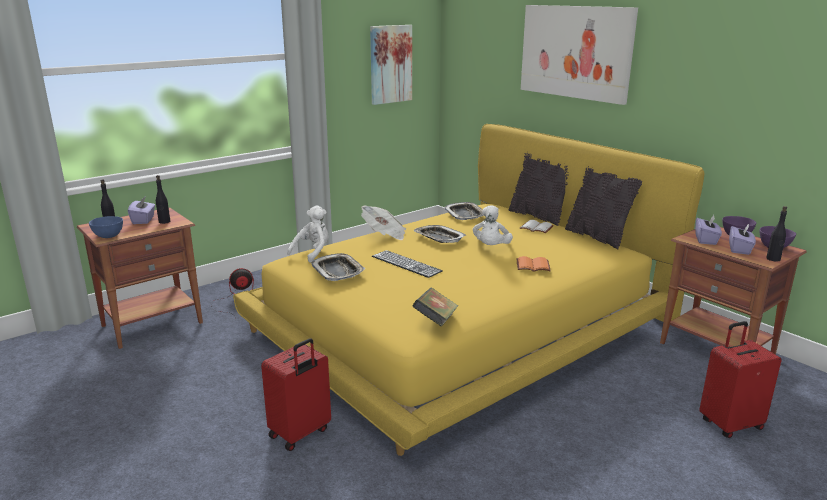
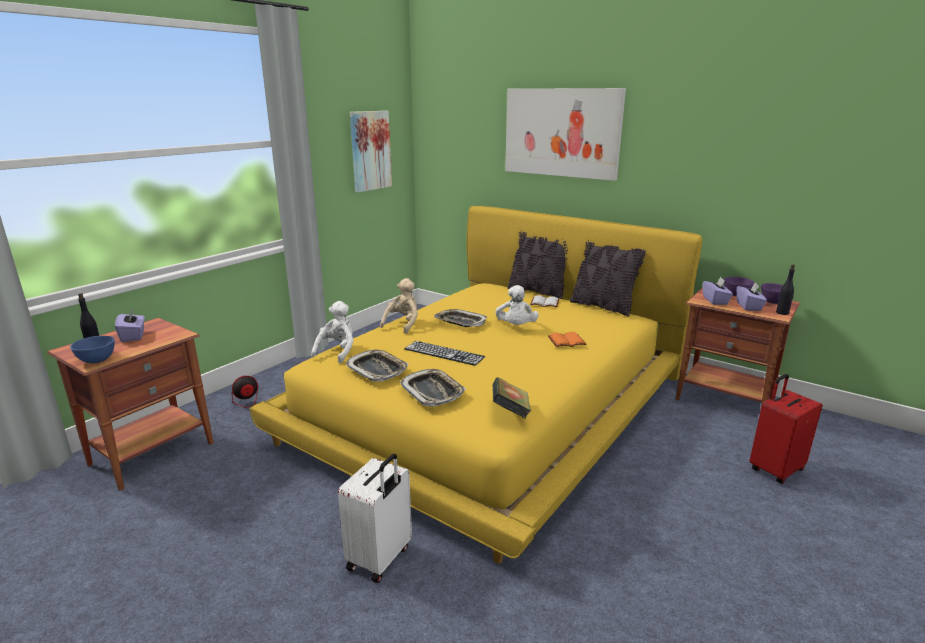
camera: 15 degrees left, 0 degrees up
black bottle [156,175,170,224] -> none
red suitcase [261,338,331,451] -> white suitcase [338,453,412,583]
newspaper [361,205,406,240] -> beige plush toy [380,278,418,334]
tray [444,202,483,220] -> tray moved to [400,369,466,407]

